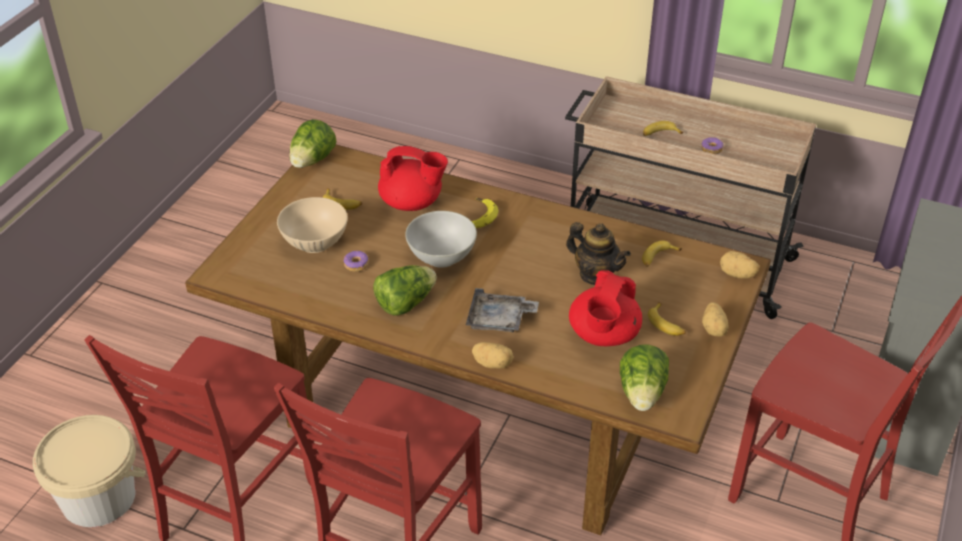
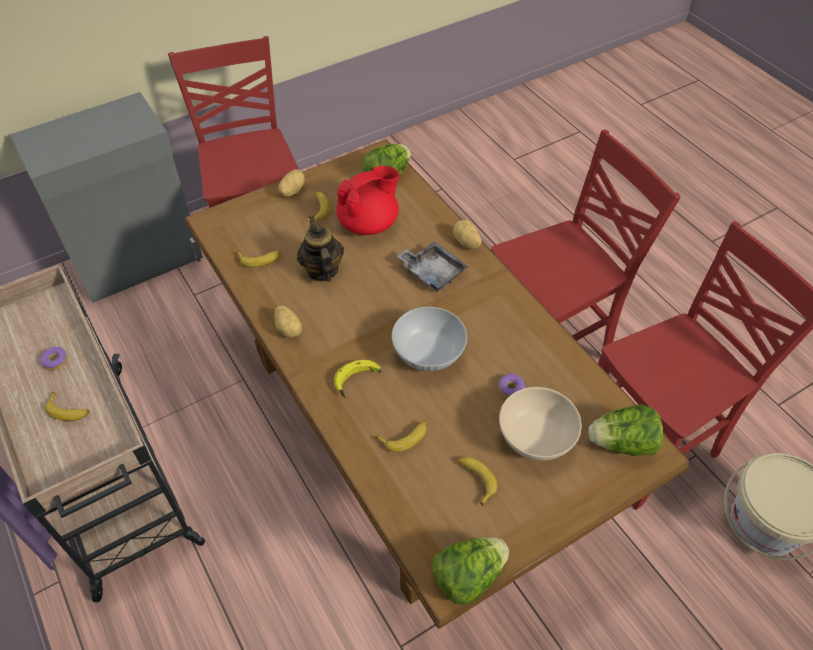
camera: 145 degrees left, 10 degrees up
lettuce [373,265,437,316] -> lettuce moved to [588,404,663,456]
red teapot [378,146,448,211] -> banana [375,421,427,452]
potato [720,251,760,279] -> potato moved to [275,305,302,337]

